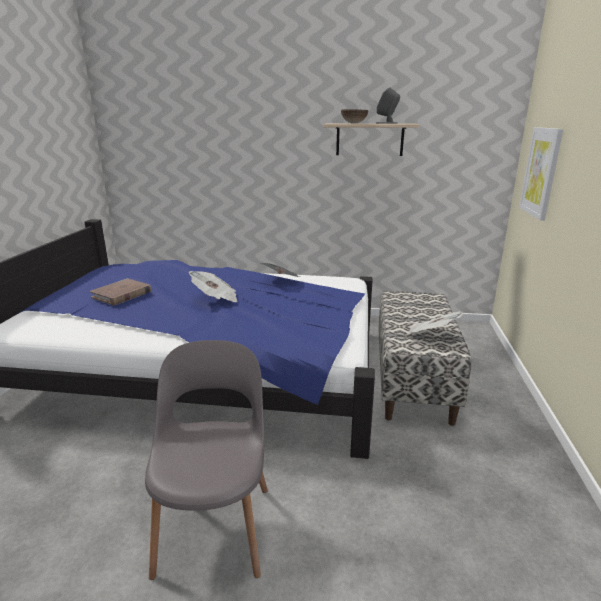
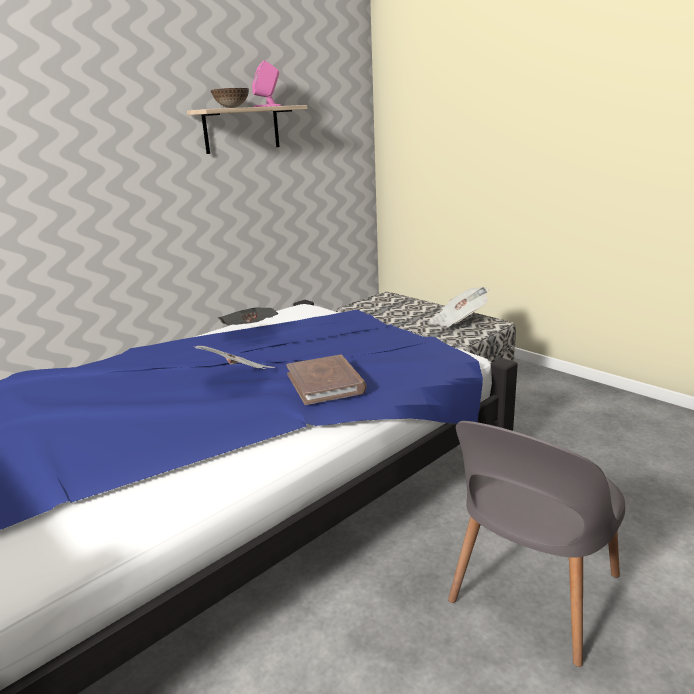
camera: 50 degrees left, 0 degrees up
brown book [90,278,152,305] -> brown book moved to [286,355,367,405]
grey chair [145,340,268,580] -> grey chair turned 90 degrees counterclockwise [448,421,625,667]
grey speaker [376,88,400,124] -> pink speaker [252,60,281,107]
picture [519,127,563,221] -> none

